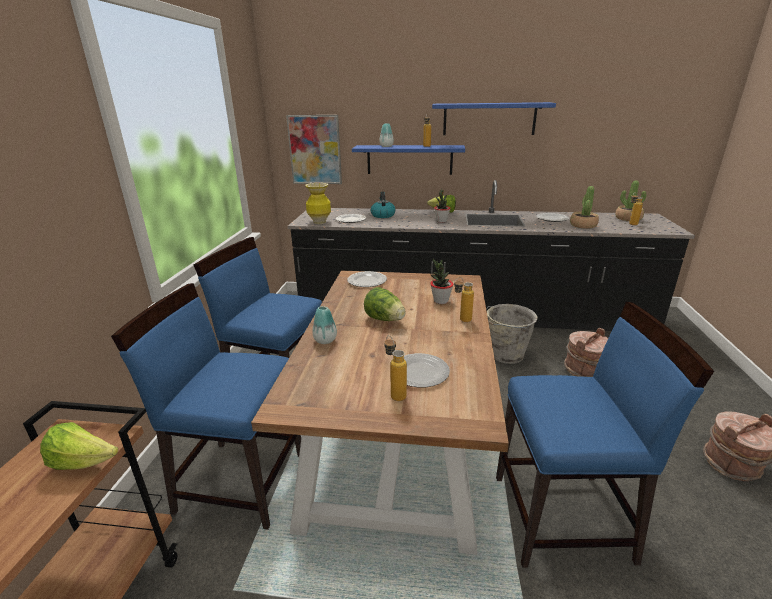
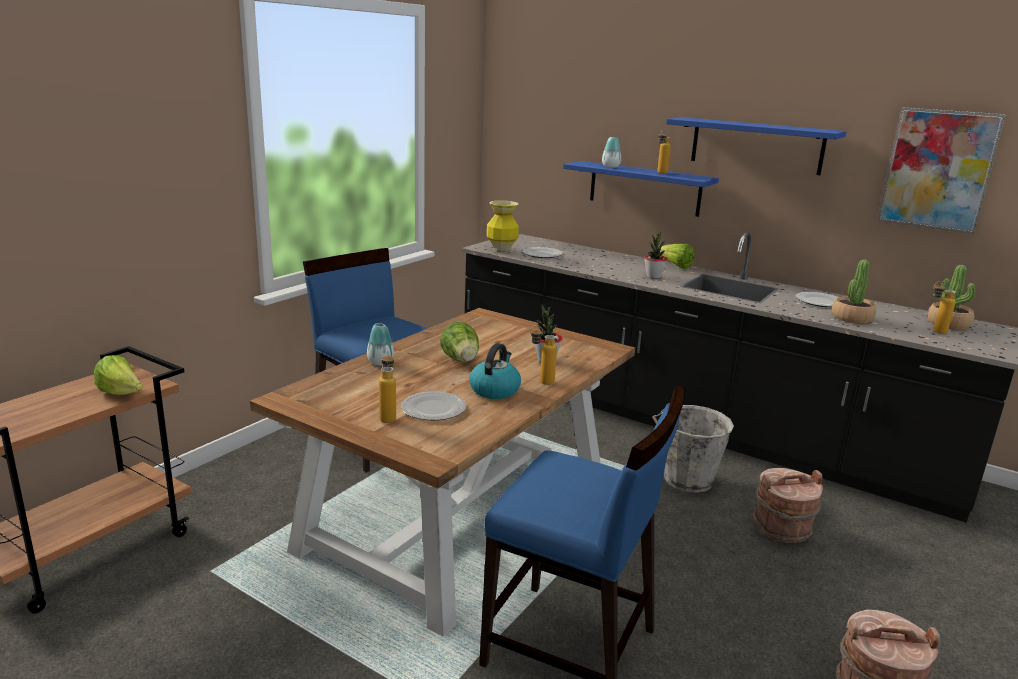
camera: 25 degrees right, 5 degrees down
blue chair [111,283,301,530] -> none
picture [286,115,342,184] -> picture moved to [878,107,1006,234]
plate [347,271,387,287] -> none
kettle [371,192,395,218] -> kettle moved to [469,343,521,399]

